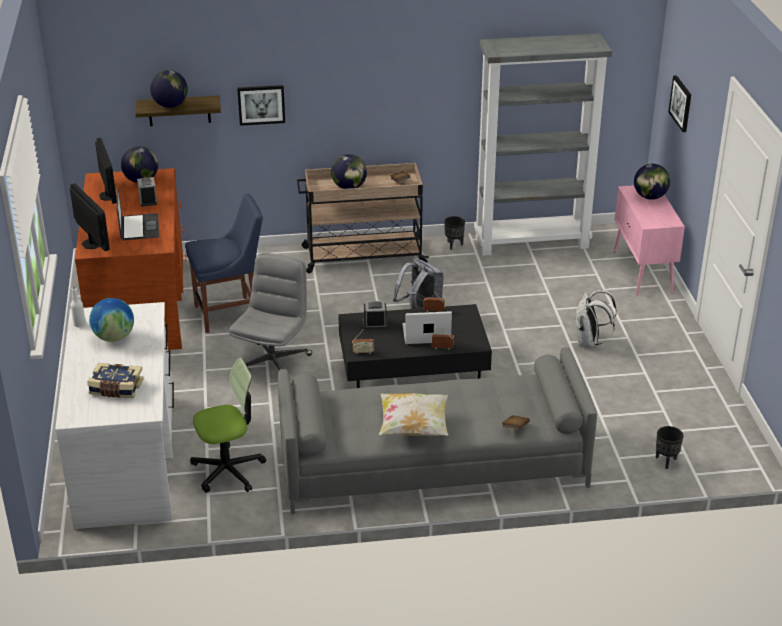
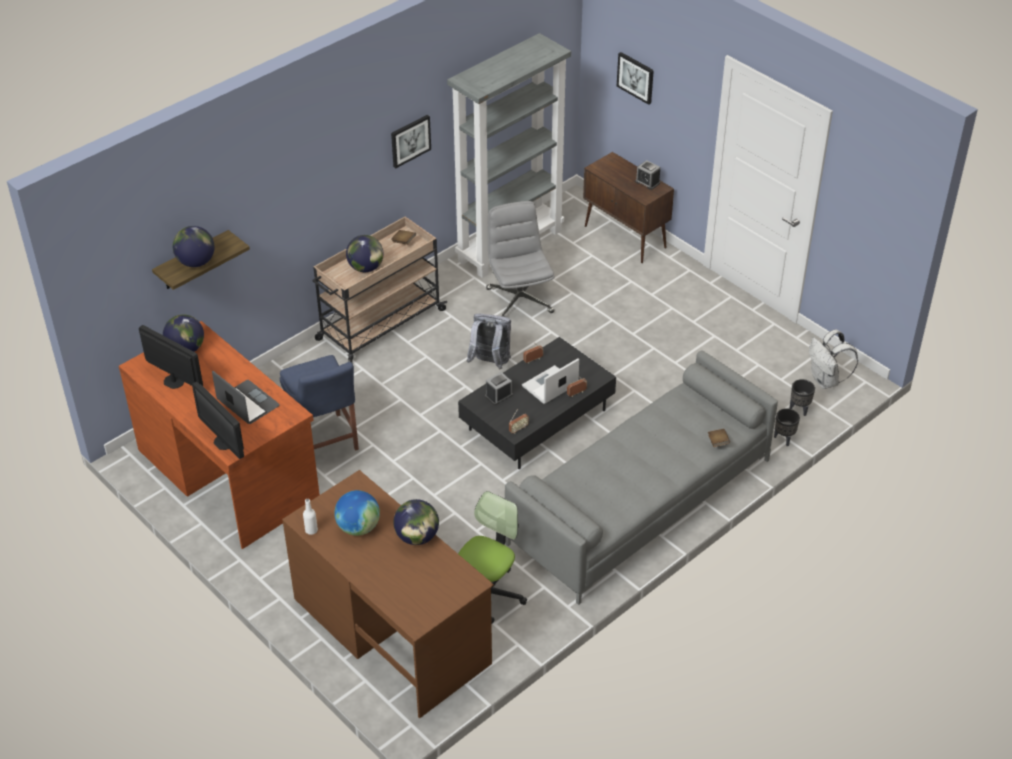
camera: 35 degrees left, 10 degrees up
white desk [55,302,174,529] -> brown desk [282,470,494,718]
monitor [70,184,110,251] -> monitor turned 150 degrees counterclockwise [192,382,244,459]
book [87,363,144,398] -> none
alarm clock [137,177,157,207] -> alarm clock moved to [635,160,660,190]
blue chair [185,194,263,333] -> blue chair turned 120 degrees clockwise [280,355,359,451]
grey office chair [229,253,312,370] -> grey office chair moved to [486,201,554,317]
picture [237,85,285,126] -> picture moved to [391,115,431,168]
pillow [379,393,448,436] -> none
black planter [444,216,465,250] -> black planter moved to [774,408,800,446]
white backpack [574,290,617,347] -> white backpack moved to [809,329,858,389]
pink cabinet [614,185,685,296] -> brown cabinet [583,152,674,263]
globe [634,164,670,200] -> globe moved to [393,499,439,545]

